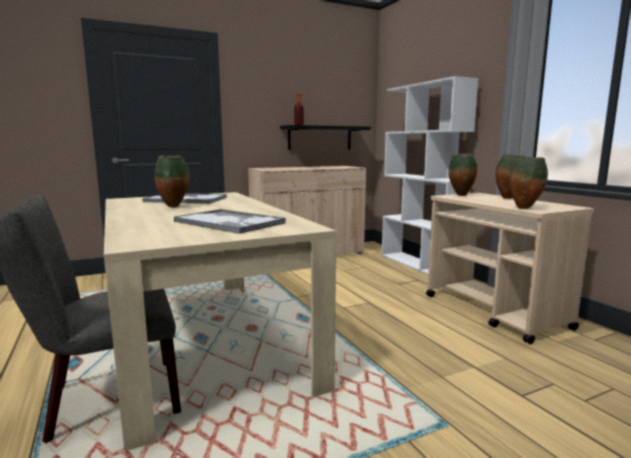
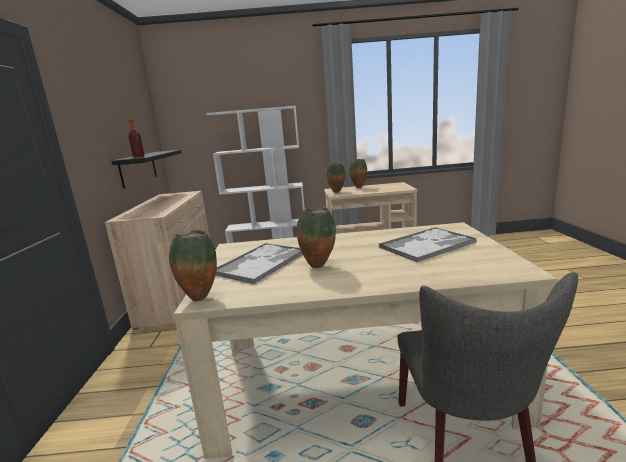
camera: 65 degrees left, 5 degrees up
vase [510,156,548,209] -> vase moved to [169,230,217,301]

